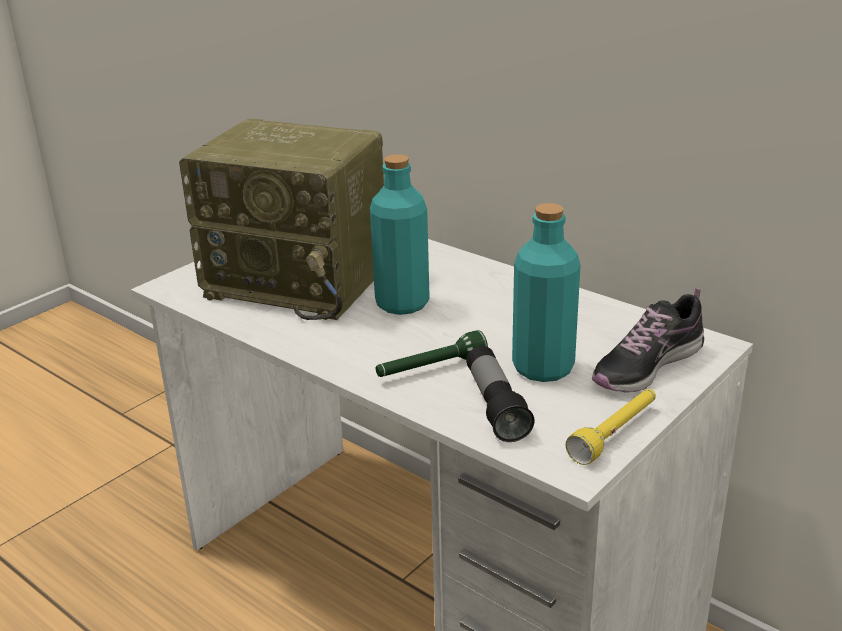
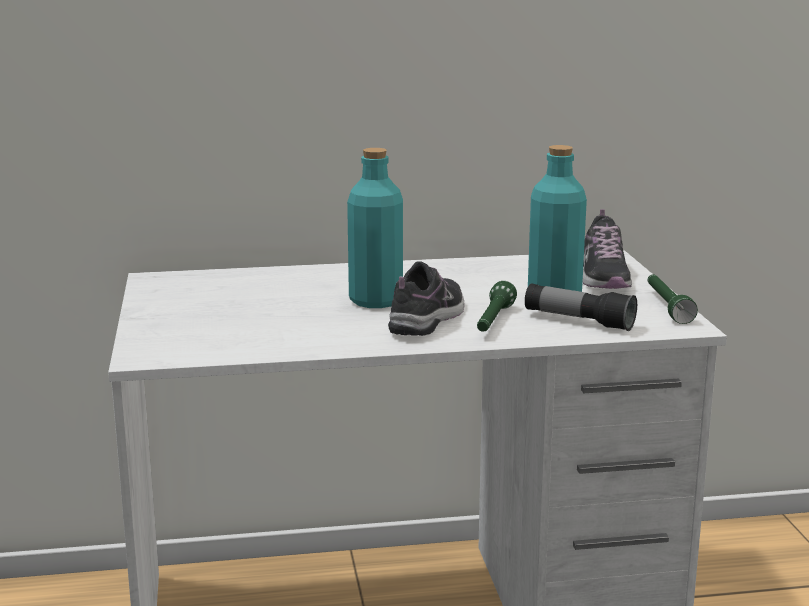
camera: 50 degrees left, 10 degrees down
radio [179,119,384,320] -> none
yellow flashlight [566,389,656,465] -> green flashlight [648,274,698,324]
none -> shoe [388,261,464,336]

